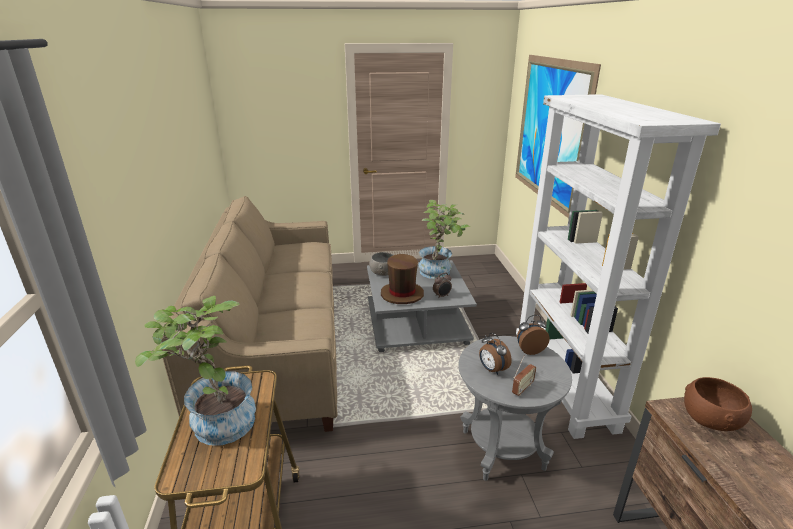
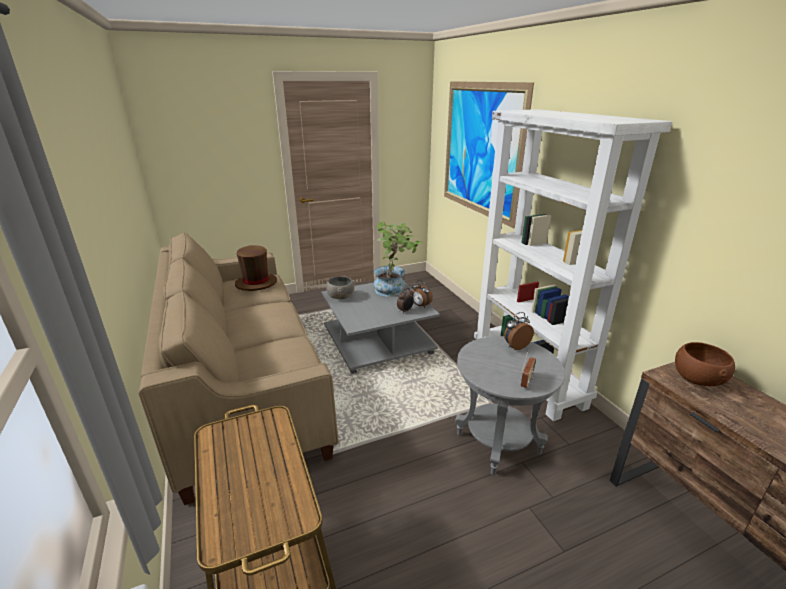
camera: 15 degrees left, 0 degrees up
potted plant [135,296,256,445] -> none
brown hat [381,254,424,304] -> brown hat moved to [235,245,277,291]
alarm clock [479,333,512,375] -> alarm clock moved to [412,280,433,308]

